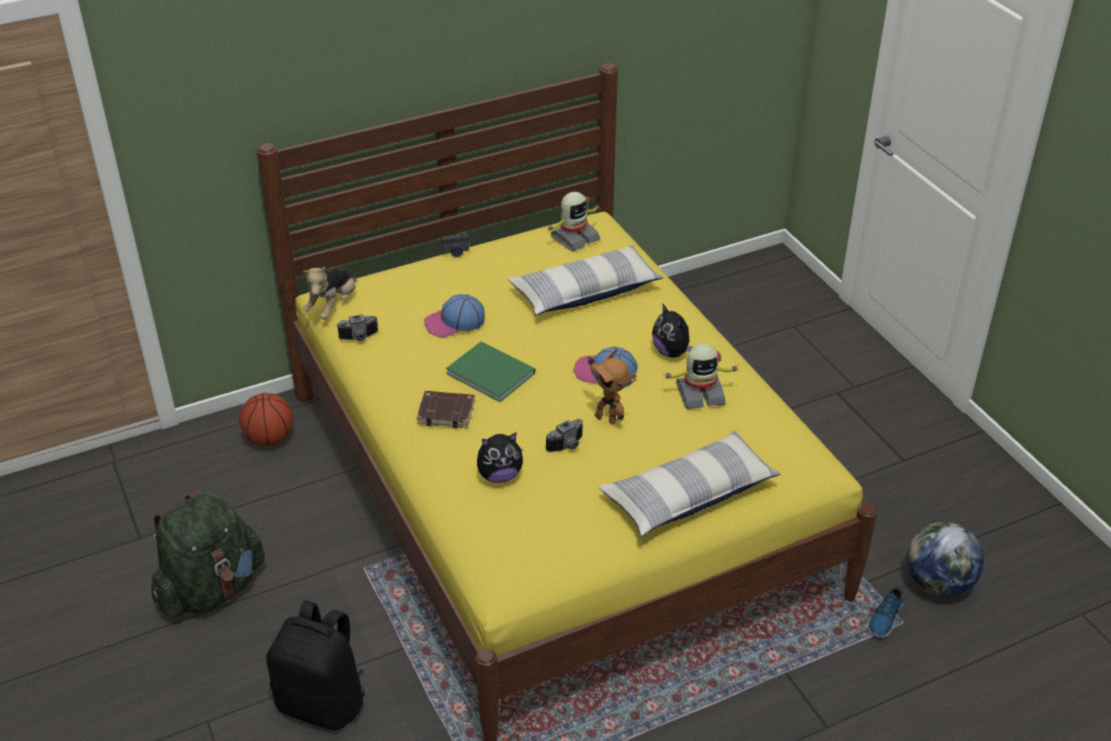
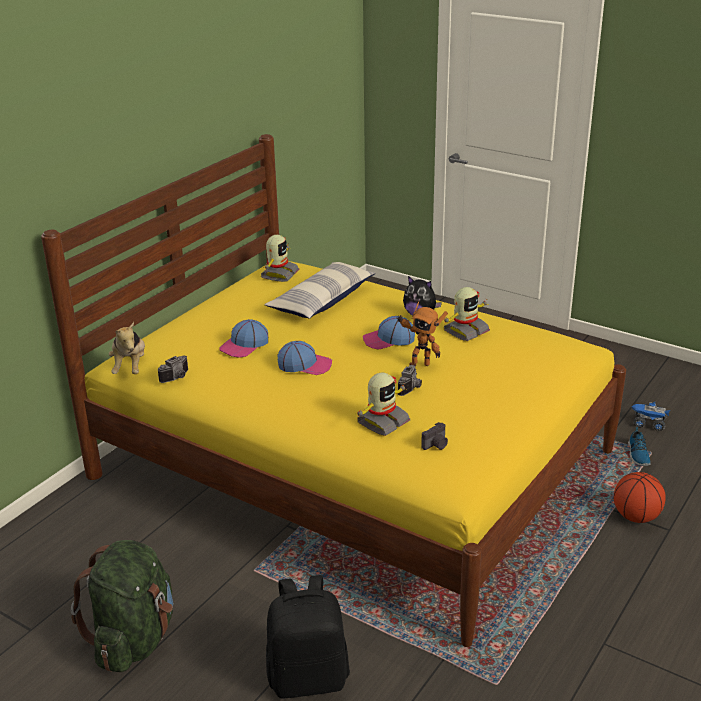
camera: 30 degrees left, 10 degrees down
basketball [239,393,293,446] -> basketball moved to [614,472,666,523]
brown book [417,391,475,428] -> none
camera [442,233,469,257] -> camera moved to [421,422,448,450]
green book [446,341,536,402] -> cap [277,341,332,375]
plush toy [477,432,523,483] -> toy robot [355,373,410,436]
pillow [599,430,781,536] -> none
globe [907,522,984,597] -> toy truck [632,401,670,431]

